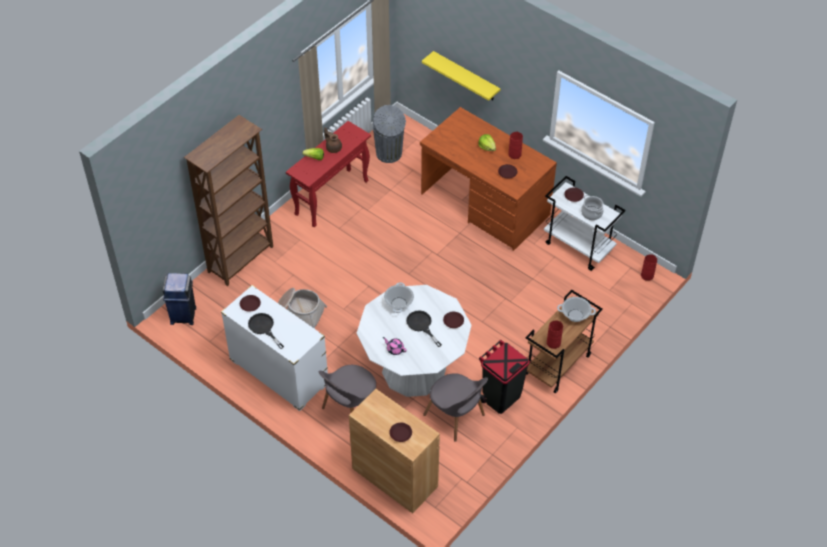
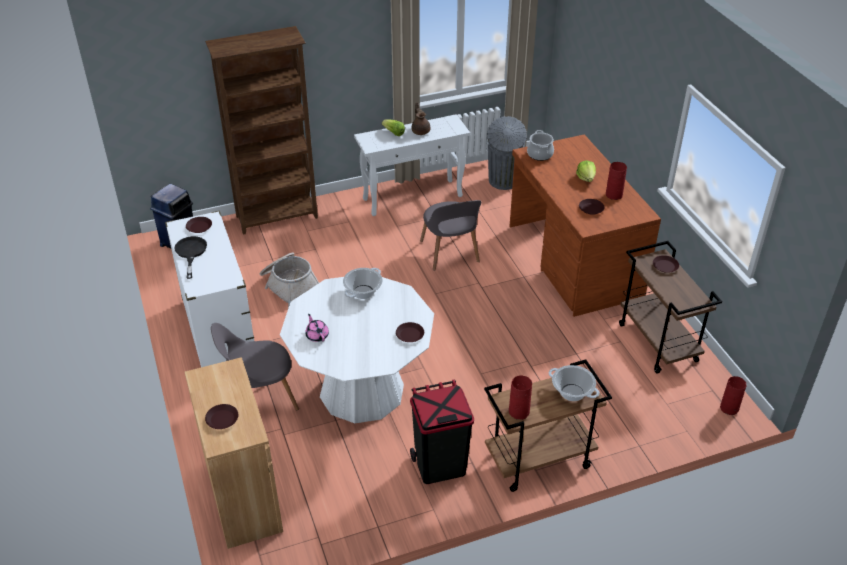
camera: 30 degrees right, 10 degrees down
red console table [286,121,371,227] -> white console table [354,114,470,216]
black frying pan [406,310,442,347] -> none
yellow shelf [422,51,500,101] -> none
grey chair [423,373,488,442] -> grey chair moved to [420,200,481,271]
white cart [544,176,625,271] -> brown cart [619,241,722,374]
cooking pot [581,195,603,220] -> cooking pot moved to [527,130,554,161]

